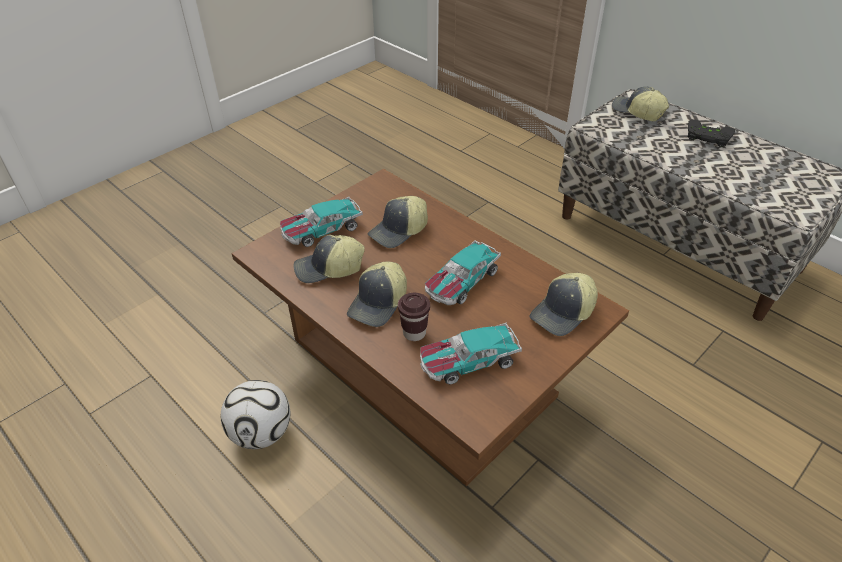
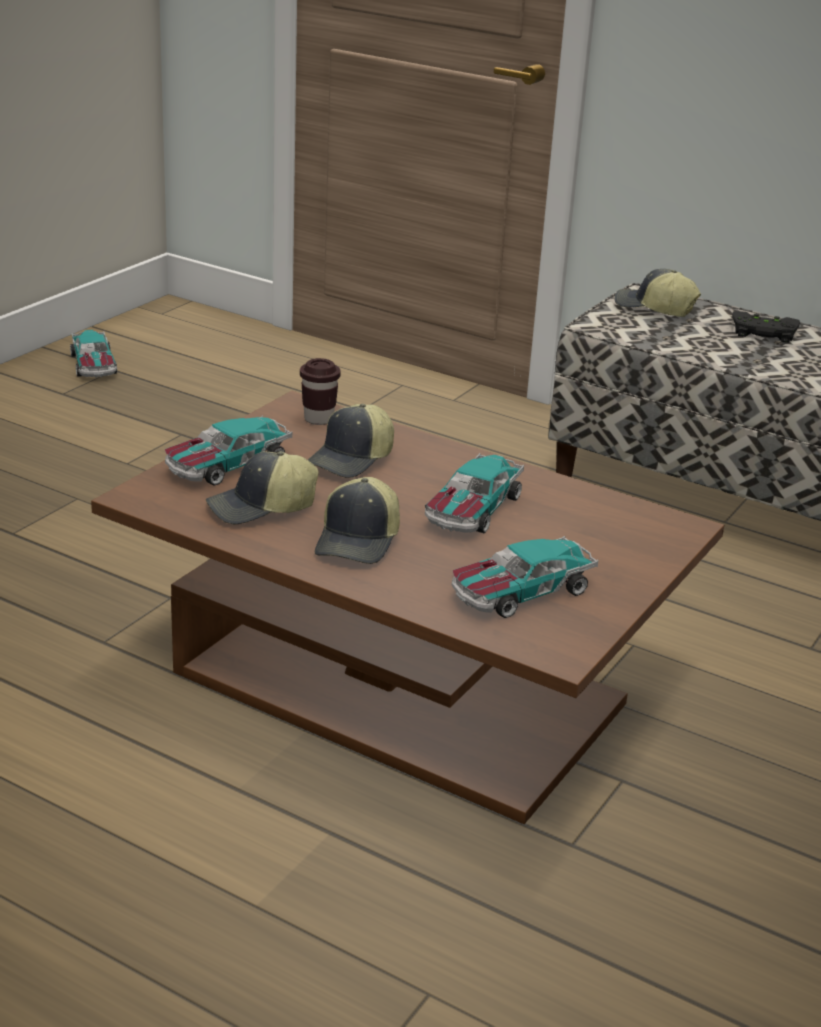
camera: 15 degrees left, 15 degrees down
football [221,380,291,449] -> none
brown cup [398,293,430,341] -> brown cup moved to [300,358,341,425]
cap [530,273,598,336] -> none
none -> toy car [70,330,117,378]

